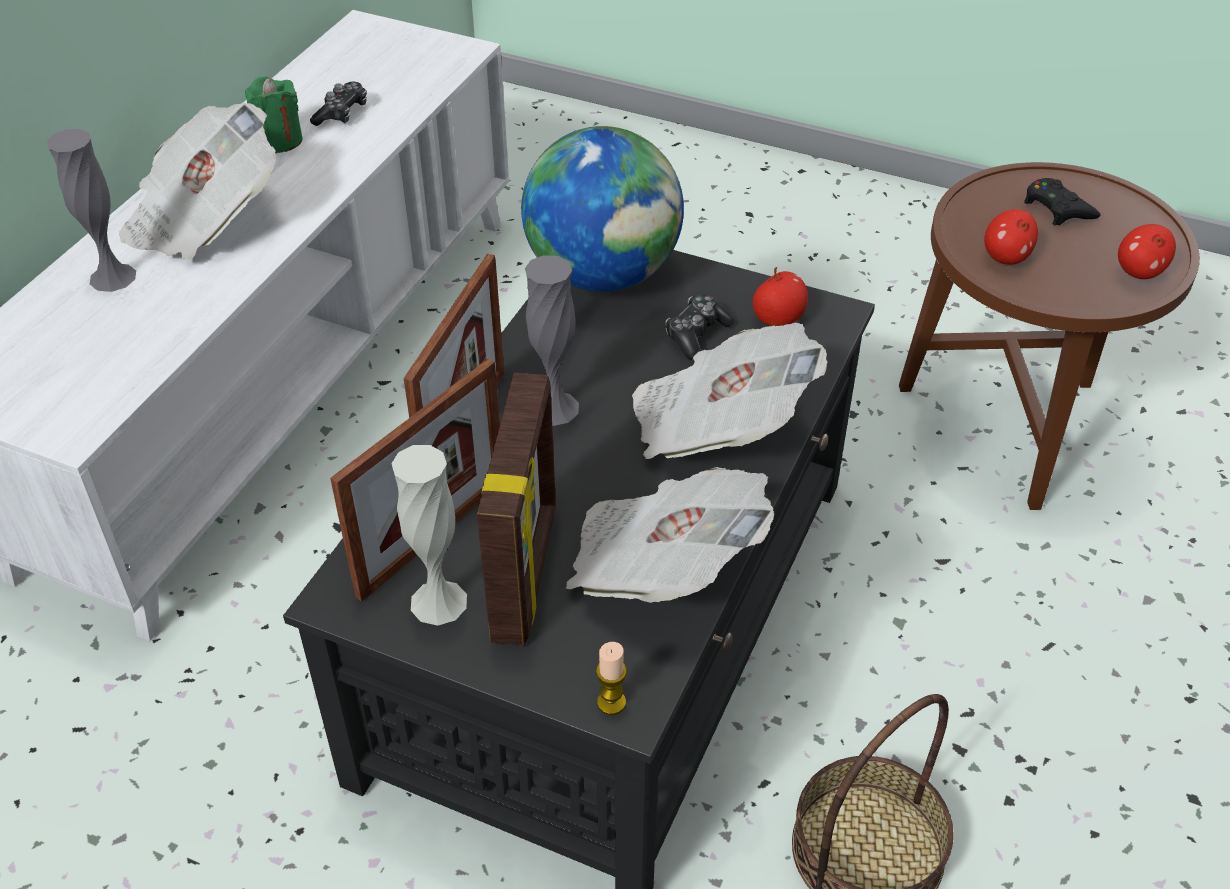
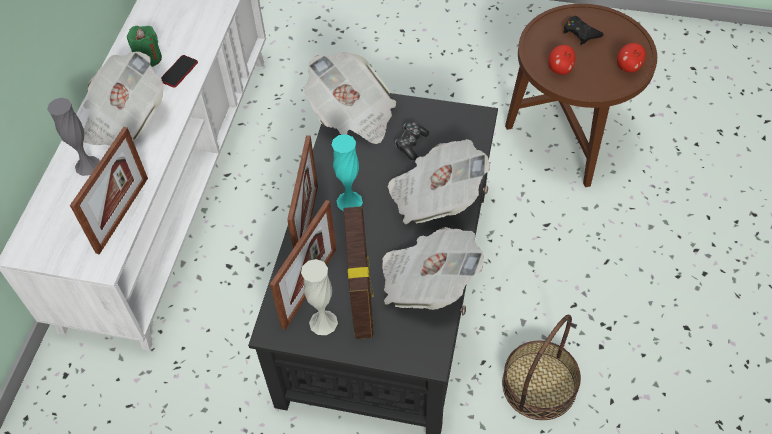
camera: 10 degrees left, 10 degrees up
game controller [310,82,367,126] -> none
globe [521,126,684,292] -> newspaper [304,52,397,144]
grey vase [525,255,579,426] -> turquoise vase [332,134,363,212]
candle [596,642,627,715] -> none
apple [753,267,808,326] -> none
none -> picture frame [70,127,148,255]
none -> phone [161,55,198,88]

